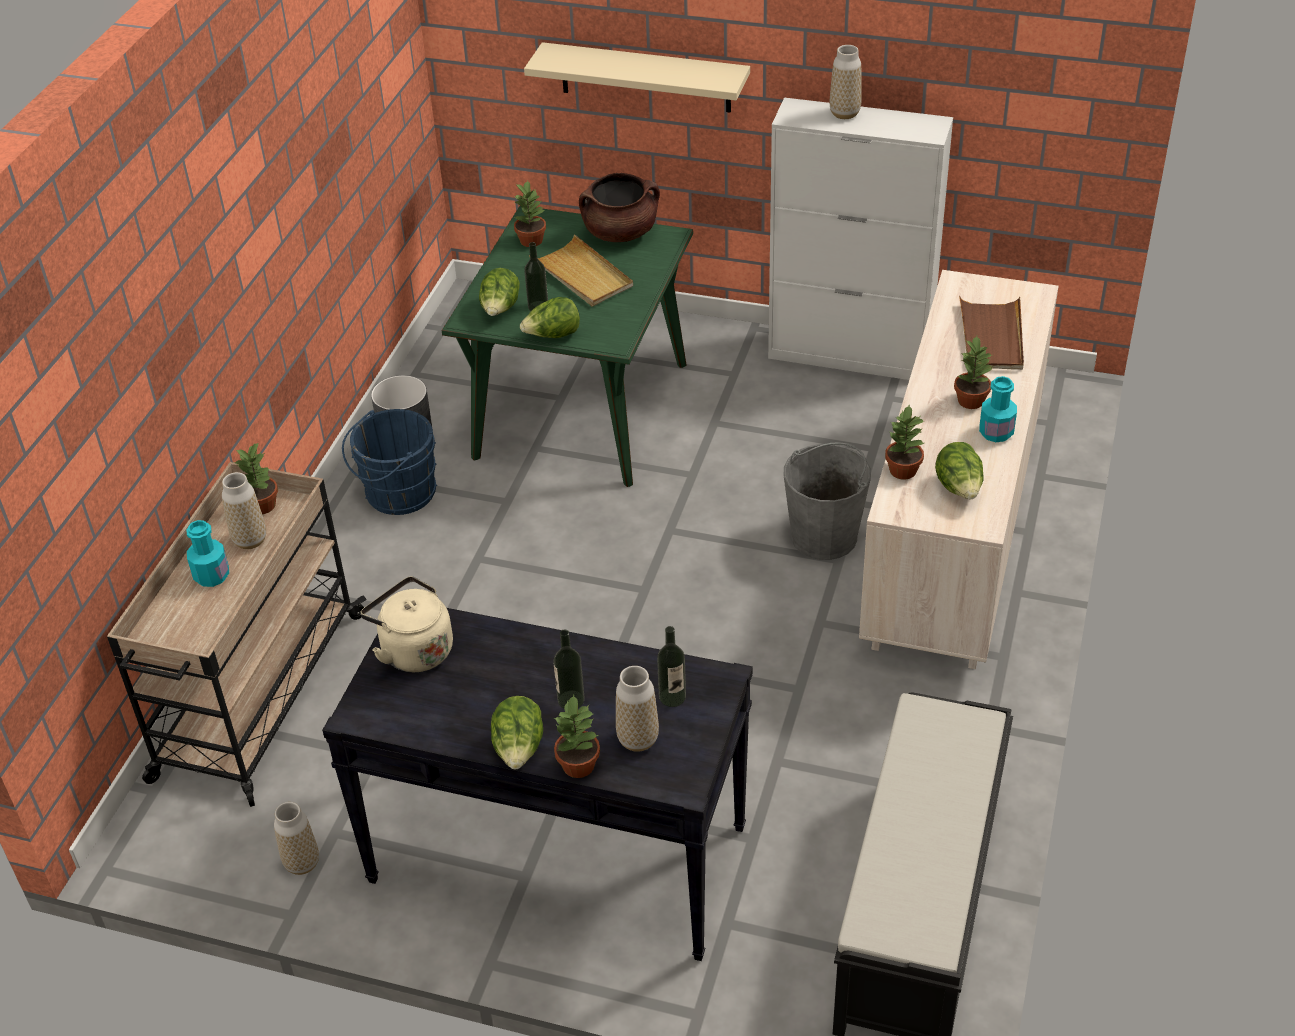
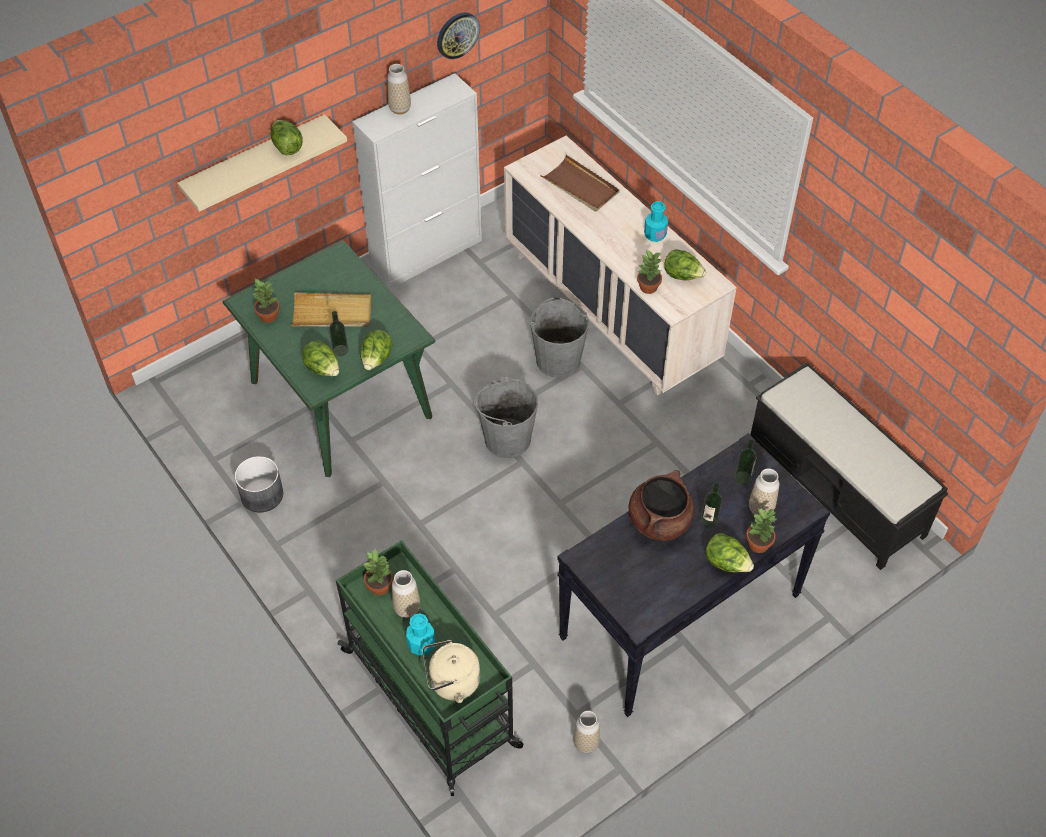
camera: 55 degrees left, 10 degrees up
beige cart [107,462,366,807] -> green cart [336,540,524,796]
blue bucket [342,409,437,515] -> none
beige kettle [360,576,453,672] -> beige kettle moved to [422,640,480,703]
brown cooking pot [579,173,660,242] -> brown cooking pot moved to [628,470,694,541]
potted plant [954,336,993,409] -> none
none -> lettuce [271,120,303,155]
none -> wall clock [437,13,480,59]
none -> grey bucket [474,377,538,458]

